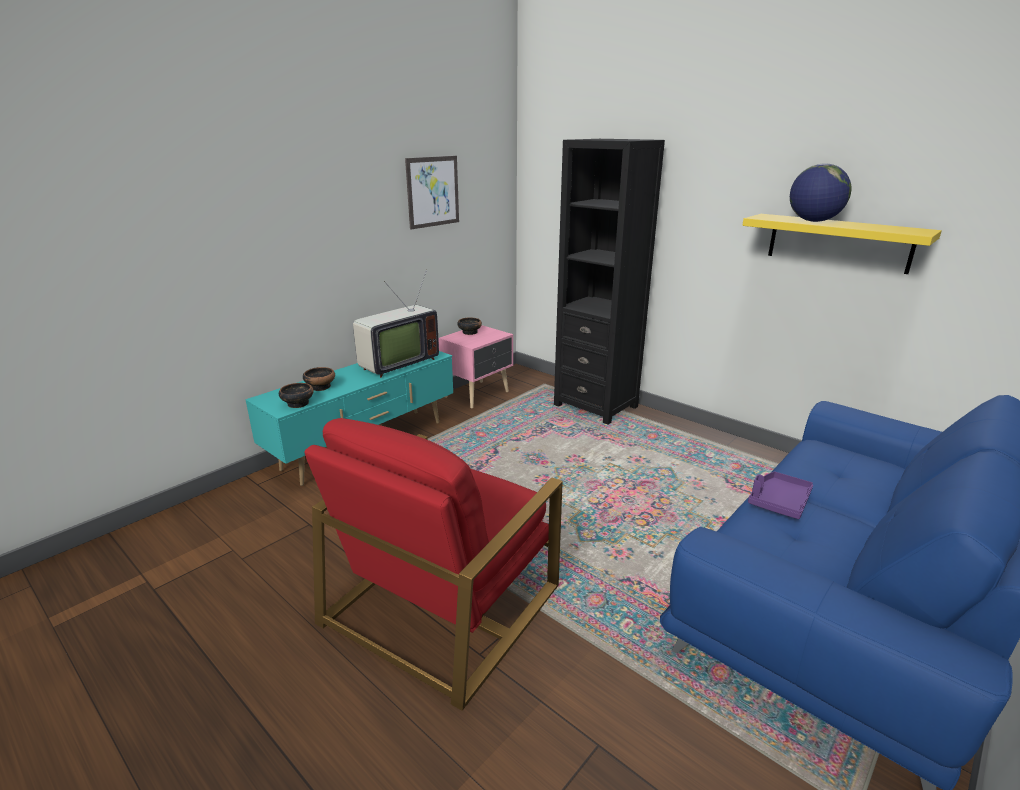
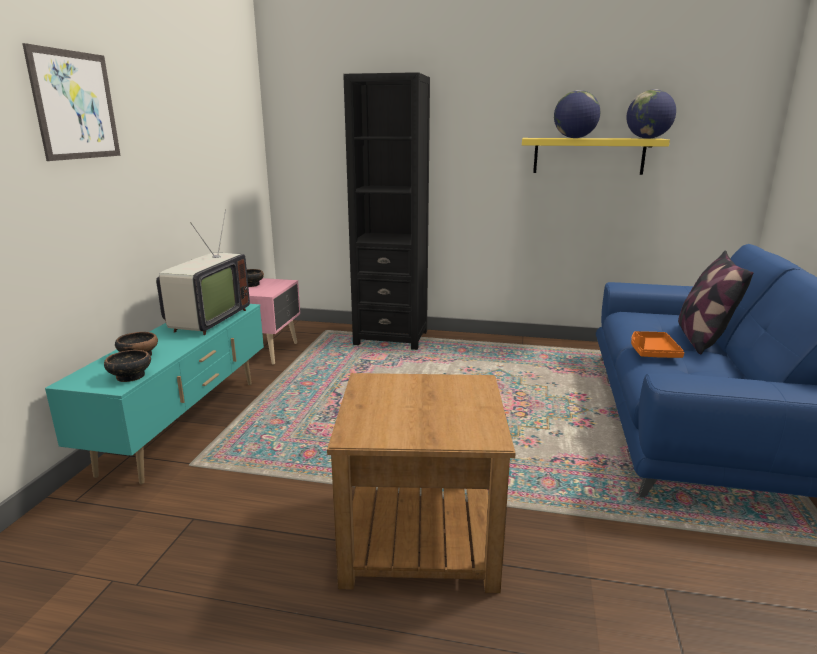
camera: 30 degrees left, 5 degrees down
red armchair [304,418,563,711] -> brown side table [327,373,516,593]
picture [405,156,459,229] -> picture moved to [22,43,121,161]
purple tray [748,472,813,519] -> orange tray [631,331,684,358]
none -> globe [626,89,676,139]
none -> pillow [678,251,754,355]

